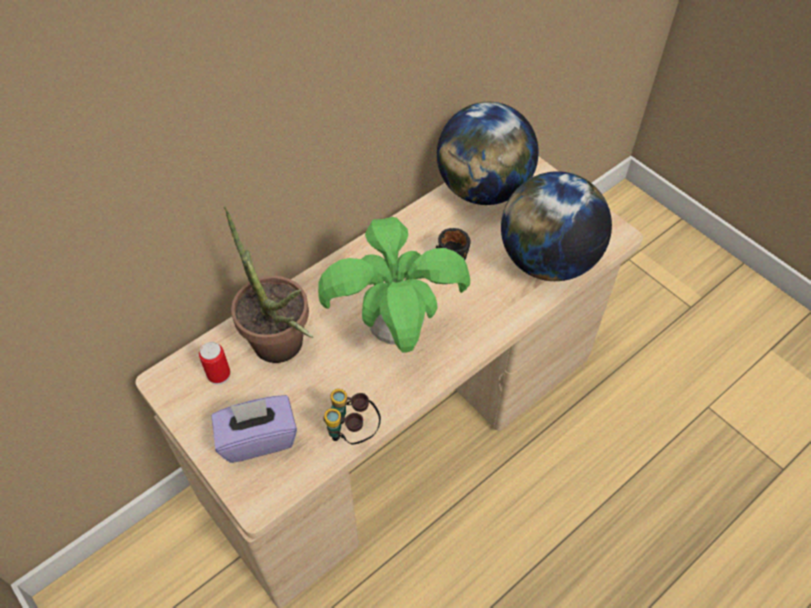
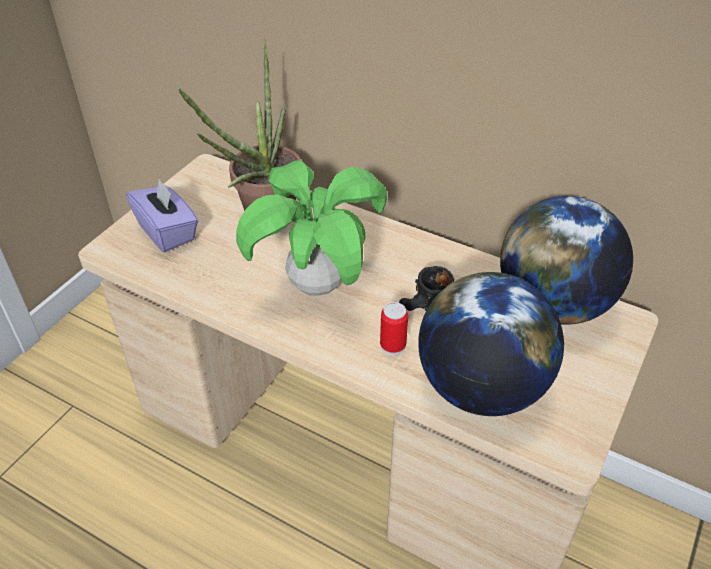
camera: 70 degrees right, 10 degrees down
can [199,342,230,385] -> can moved to [380,302,408,355]
binoculars [323,389,381,444] -> none

